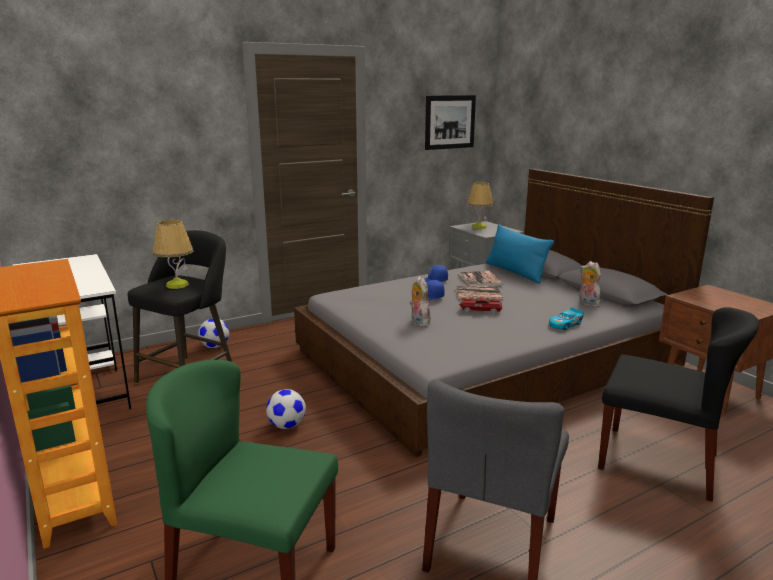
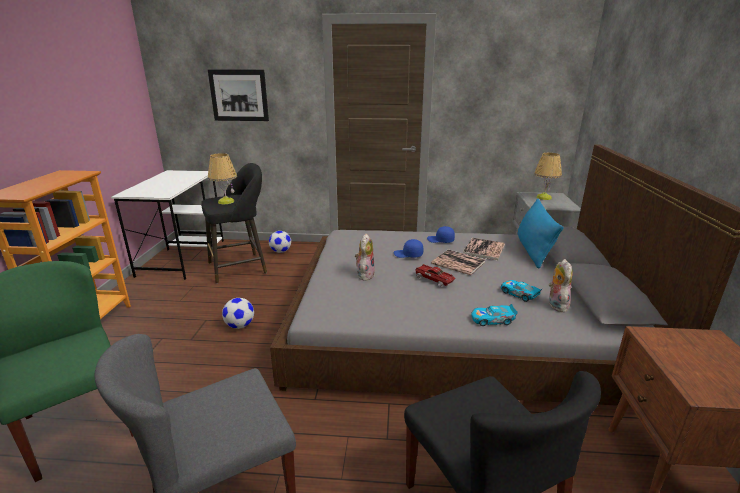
camera: 35 degrees right, 5 degrees up
picture [425,95,476,150] -> picture moved to [208,69,269,121]
none -> toy car [501,280,543,302]

